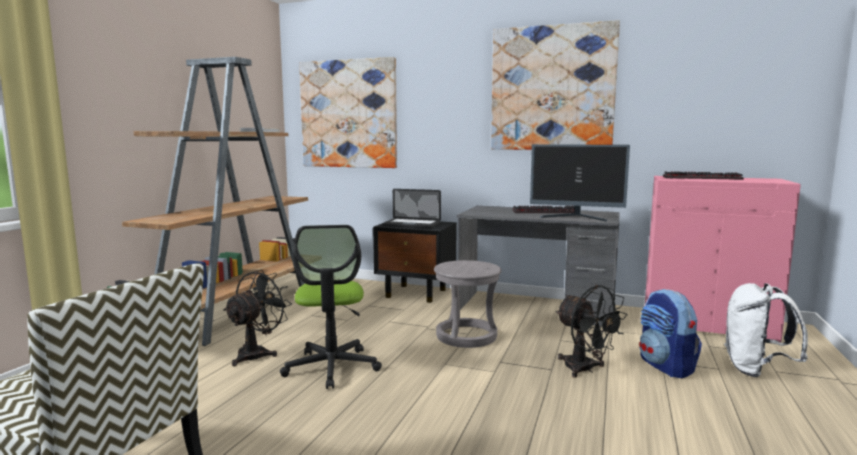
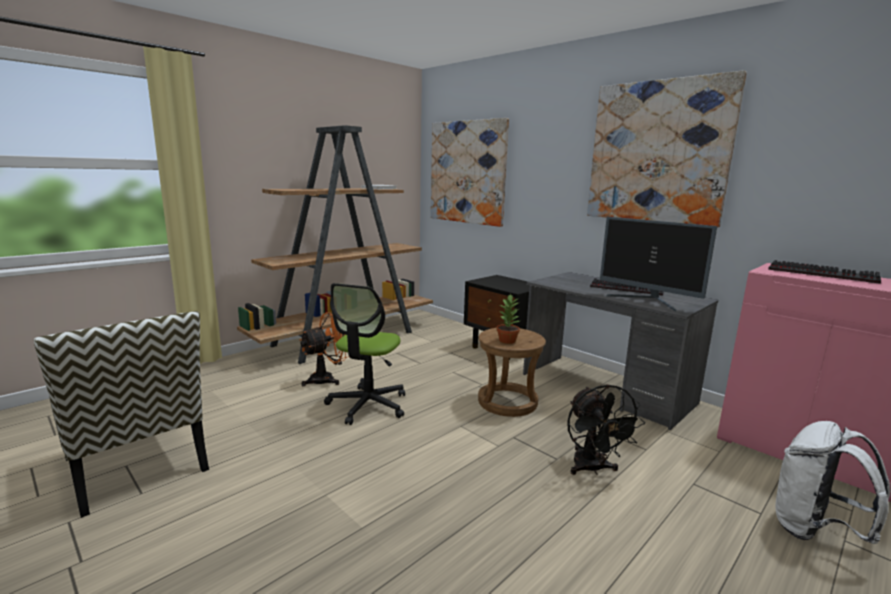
camera: 25 degrees right, 5 degrees up
black fan [223,270,292,366] -> orange fan [300,312,347,386]
laptop [382,189,441,229] -> none
grey stool [434,260,501,348] -> brown stool [478,328,546,417]
backpack [639,289,702,378] -> none
none -> potted plant [497,294,520,344]

